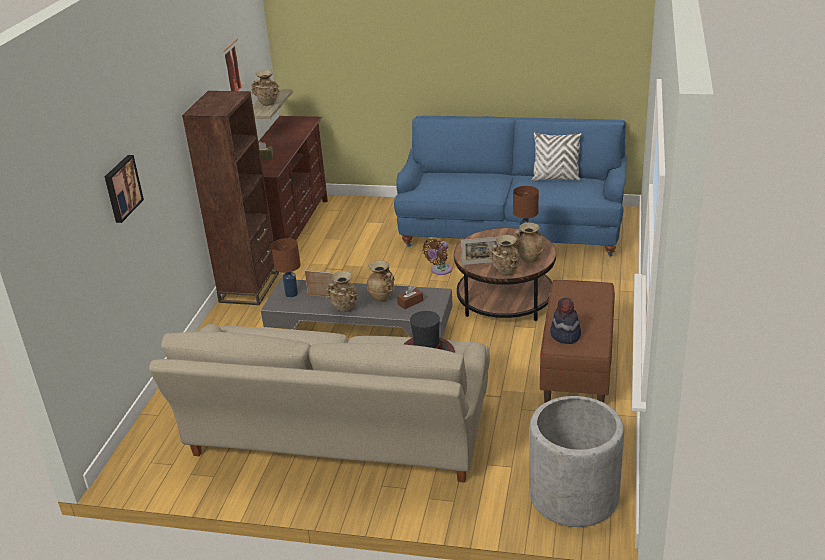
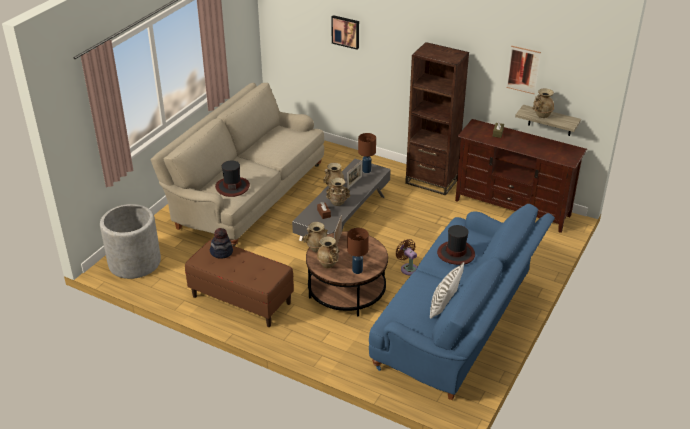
camera: 105 degrees right, 5 degrees up
none -> hat [437,225,475,265]

